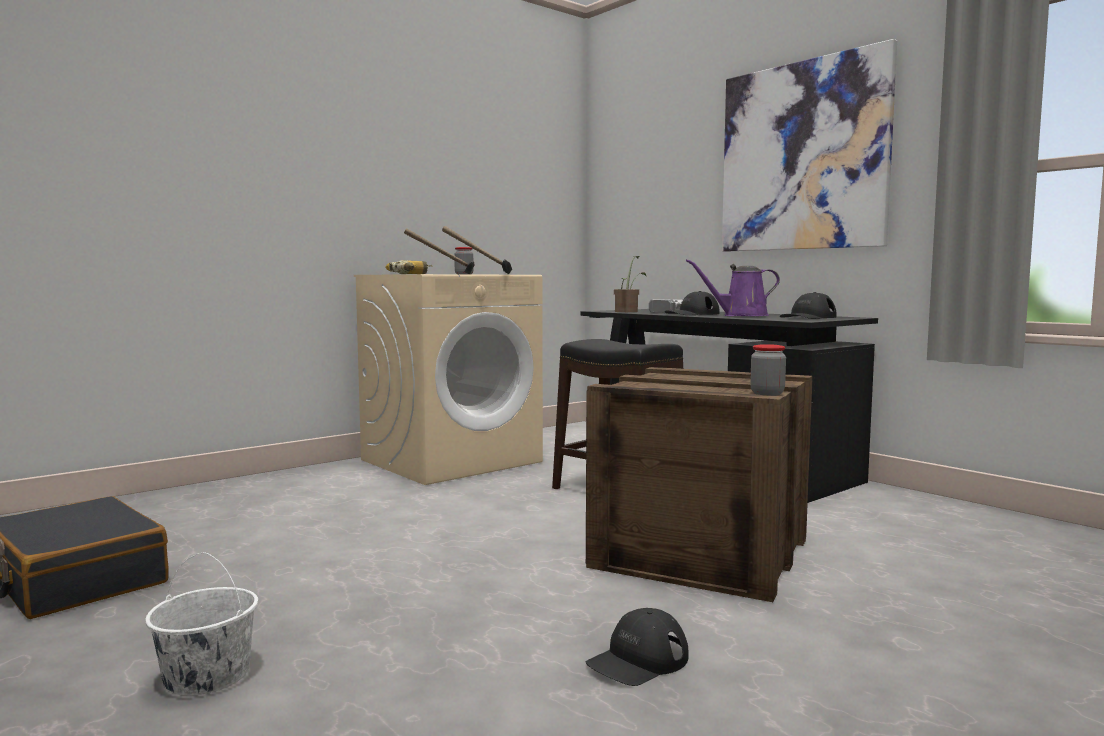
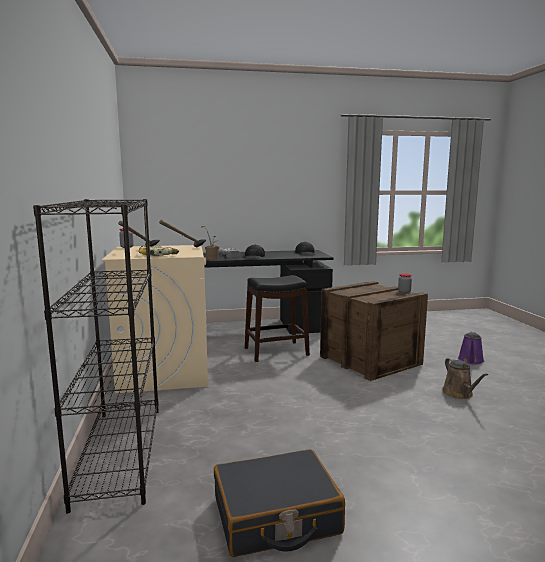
camera: 60 degrees left, 5 degrees up
white bucket [145,552,258,695] -> none
black cap [586,608,689,686] -> brown watering can [442,358,488,399]
purple watering can [686,259,780,316] -> purple watering can moved to [458,332,484,365]
picture [722,39,897,252] -> none
none -> black bookcase [33,199,159,514]

